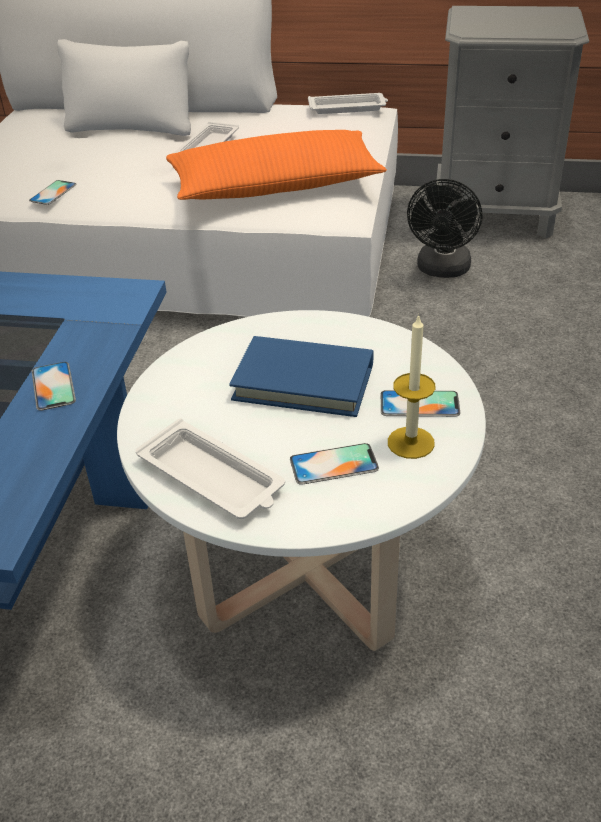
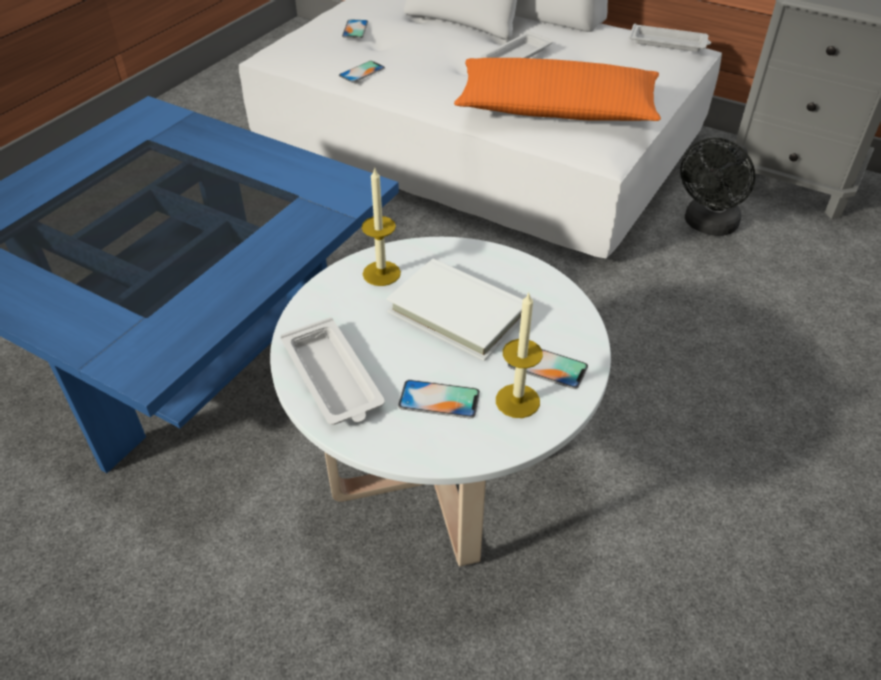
camera: 20 degrees right, 5 degrees up
phone [32,362,76,411] -> phone moved to [342,19,368,38]
blue book [229,336,374,417] -> white book [387,259,523,361]
none -> candle [362,167,401,286]

